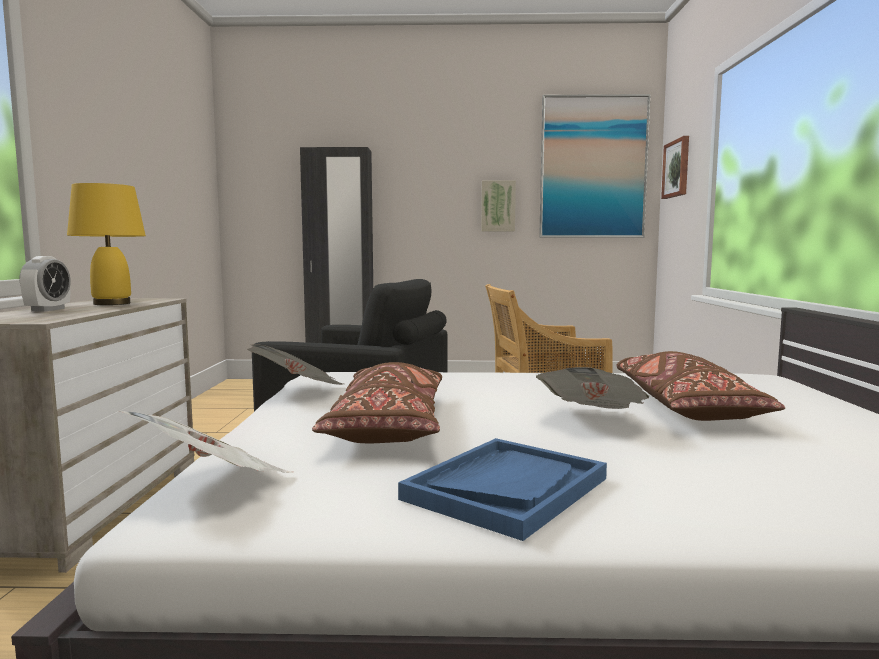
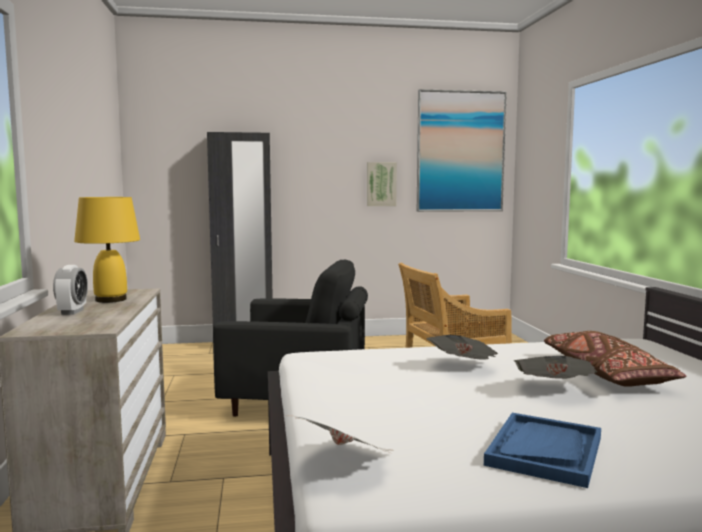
camera: 10 degrees left, 0 degrees up
newspaper [248,344,343,385] -> newspaper moved to [426,335,497,360]
brown pillow [312,362,442,443] -> none
picture [661,136,689,199] -> none

